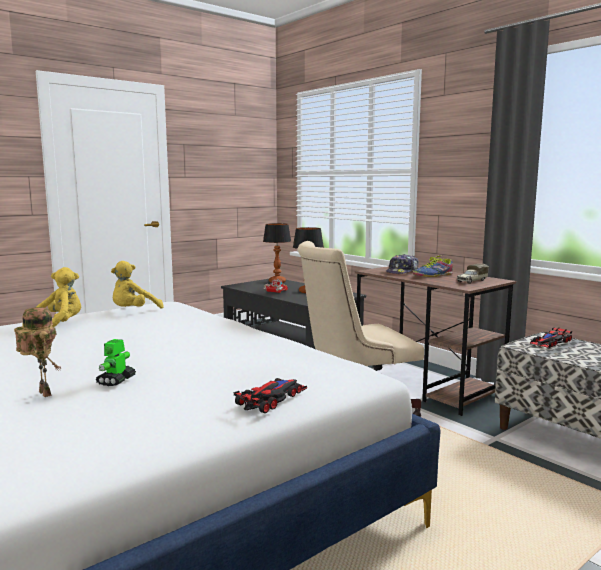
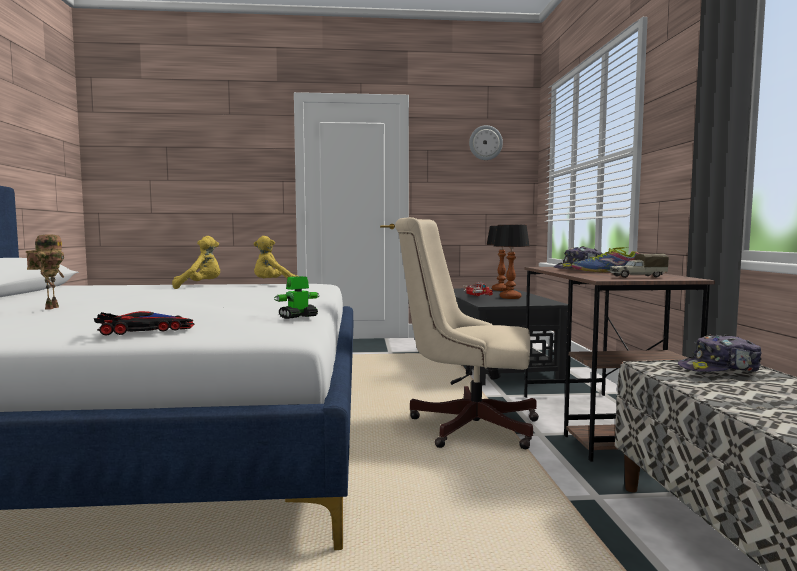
camera: 35 degrees right, 5 degrees down
toy robot [96,339,136,386] -> toy robot moved to [274,276,320,319]
toy car [530,328,572,348] -> cap [678,334,762,372]
none -> wall clock [469,125,503,160]

